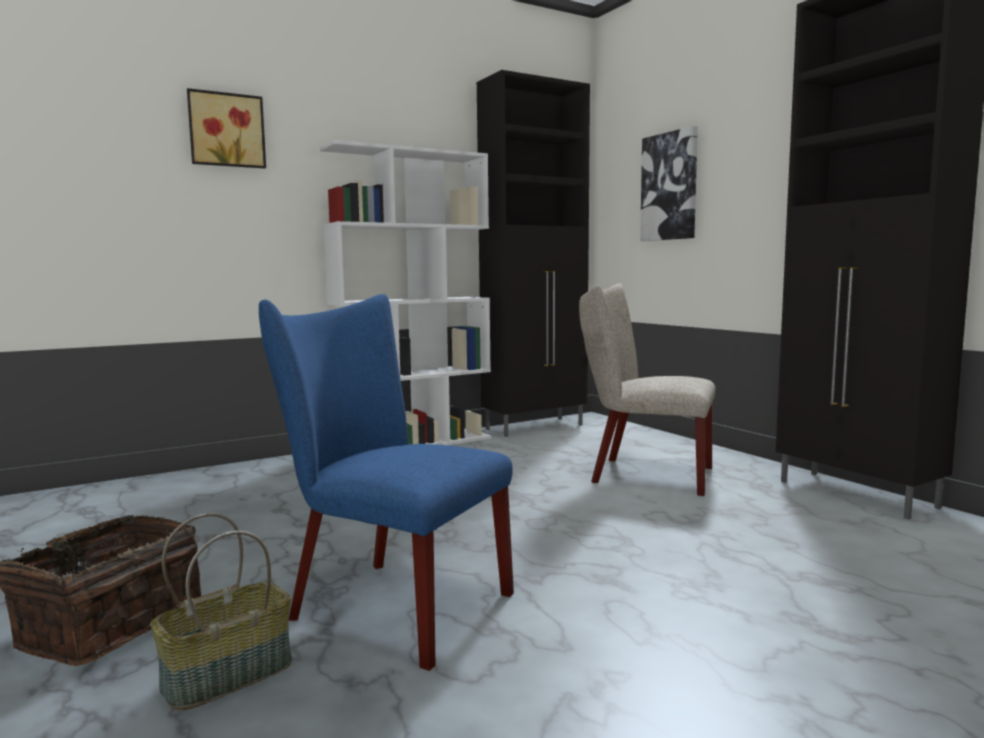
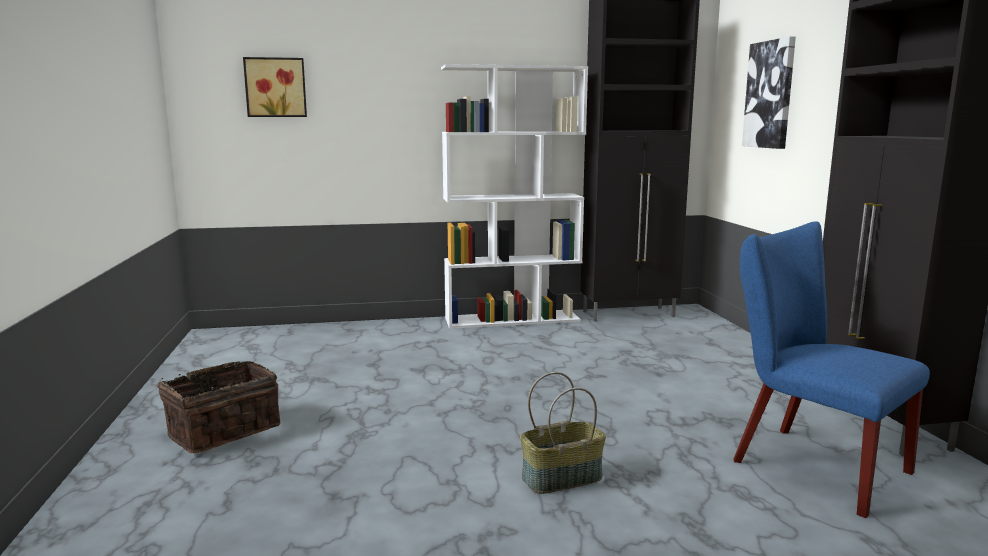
camera: 20 degrees right, 5 degrees up
basket [150,513,292,710] -> basket moved to [520,372,606,494]
picture [187,88,266,168] -> picture moved to [243,57,307,117]
blue chair [259,294,514,671] -> blue chair moved to [733,221,930,518]
beige chair [579,284,716,496] -> none

